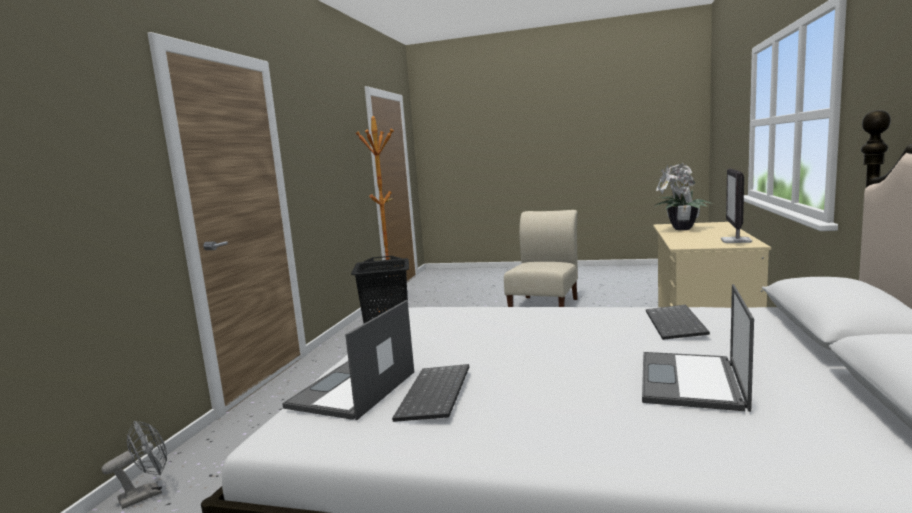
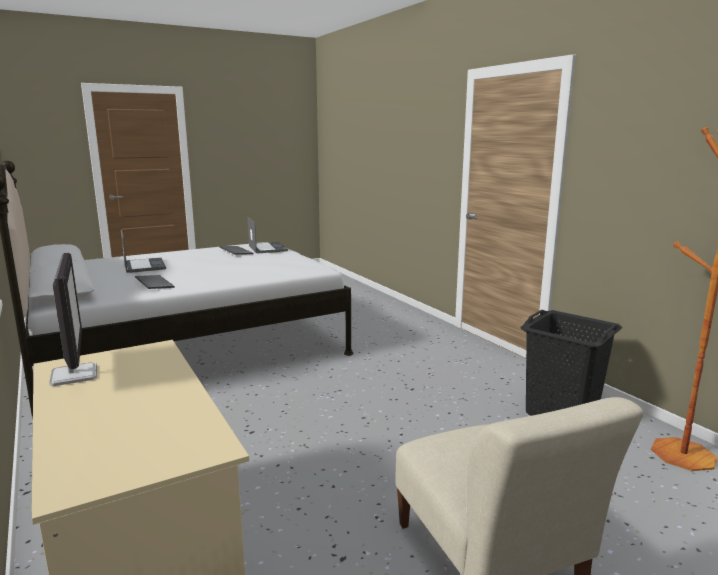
camera: 135 degrees right, 5 degrees up
grey fan [102,420,167,509] -> none
potted plant [653,162,713,230] -> none

